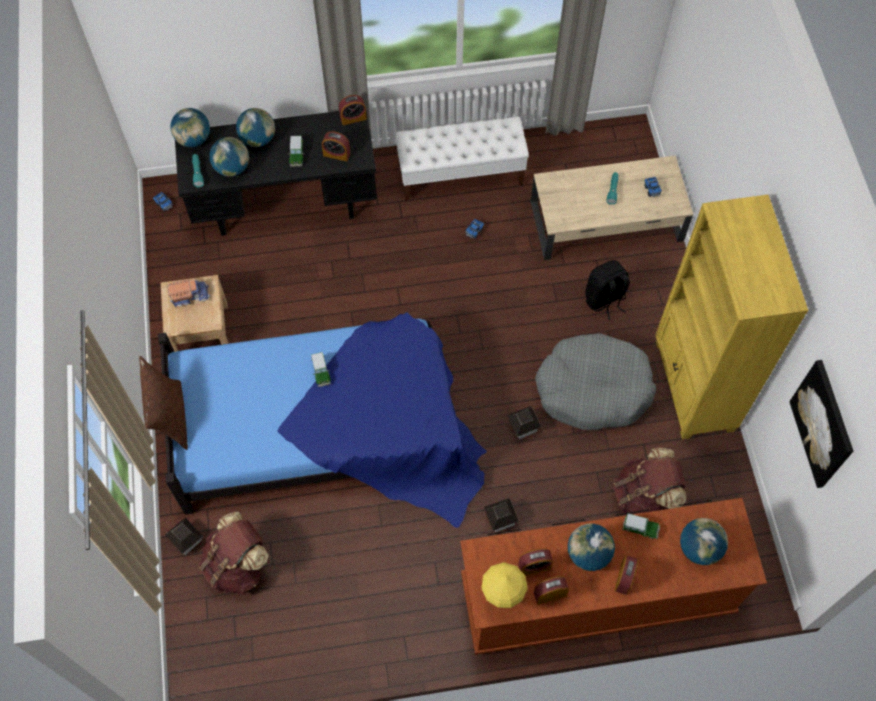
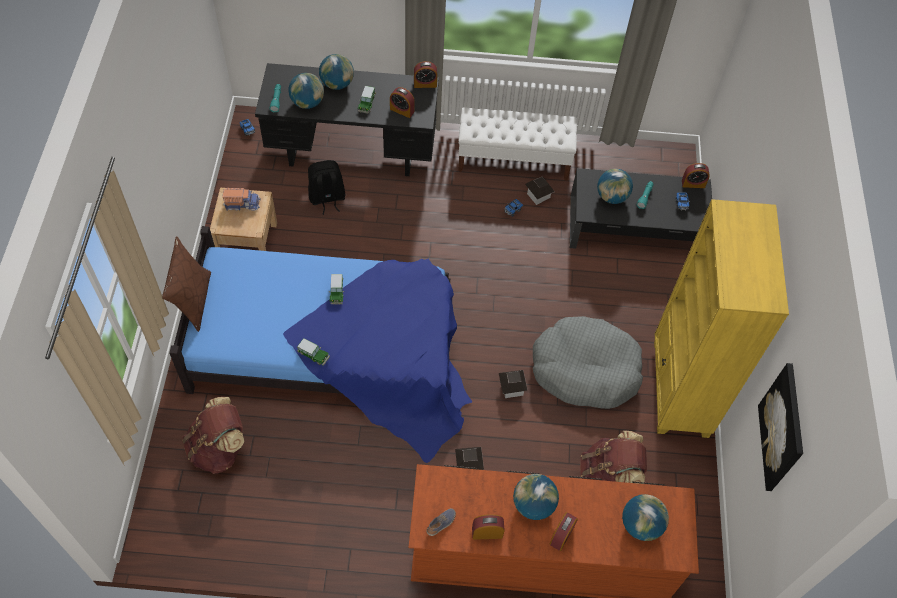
camera: 10 degrees right, 5 degrees down
toy house [165,517,203,555] -> toy house moved to [525,176,555,205]
globe [170,108,210,147] -> globe moved to [597,169,633,204]
yellow table lamp [481,562,528,608] -> shoe [426,508,456,536]
alarm clock [518,548,553,575] -> alarm clock moved to [682,163,710,188]
beige coffee table [531,156,693,260] -> black coffee table [570,168,712,249]
black backpack [585,260,630,320] -> black backpack moved to [308,160,345,215]
toy car [622,513,660,539] -> toy car moved to [297,338,330,366]

